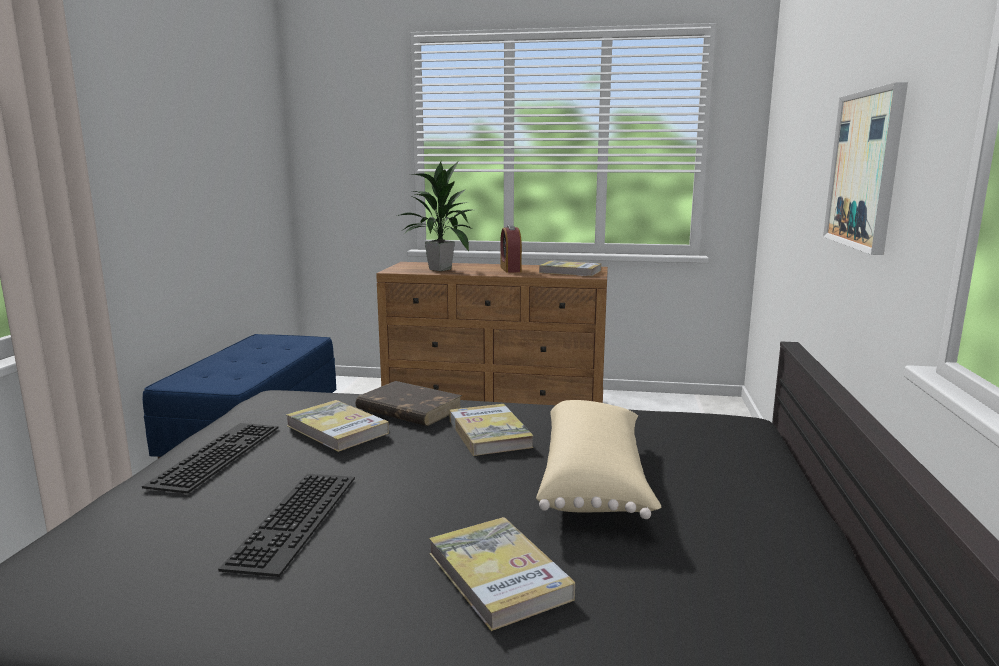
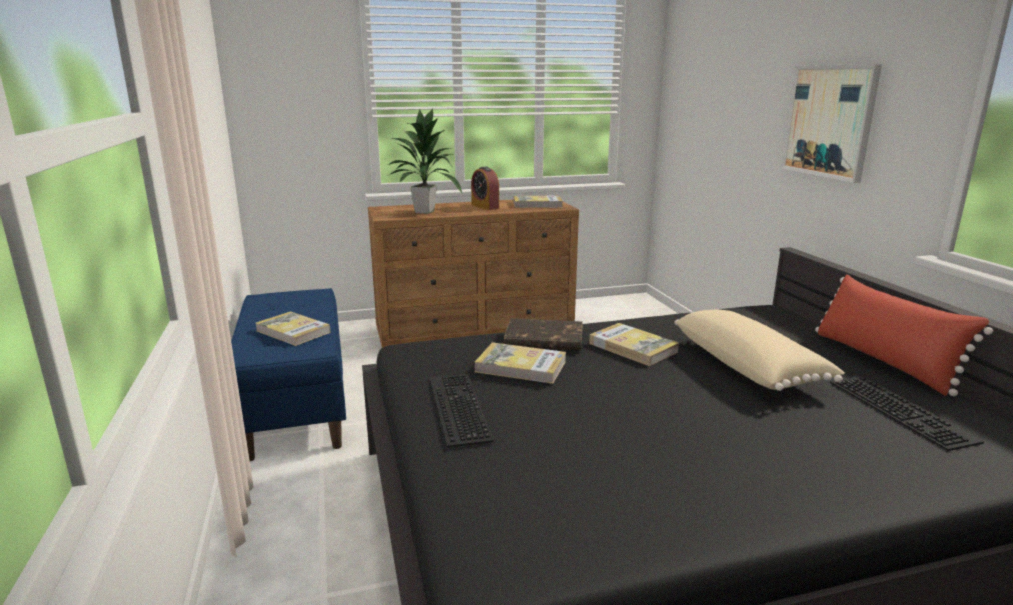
camera: 25 degrees left, 5 degrees up
keyboard [218,474,355,577] -> keyboard moved to [830,376,984,451]
book [429,517,575,631] -> book moved to [255,311,331,346]
none -> red pillow [815,274,993,396]

